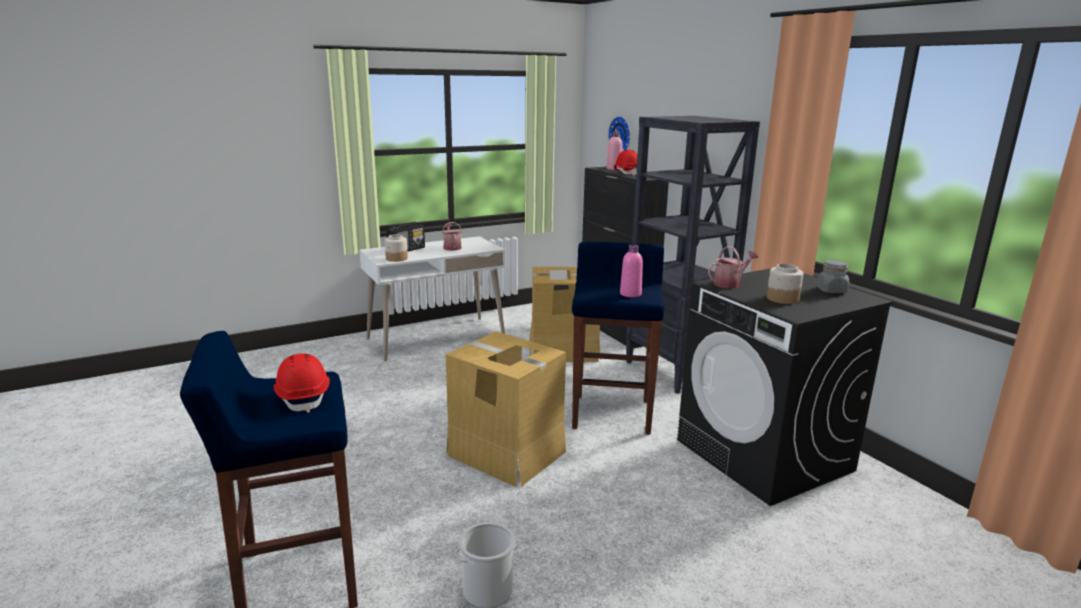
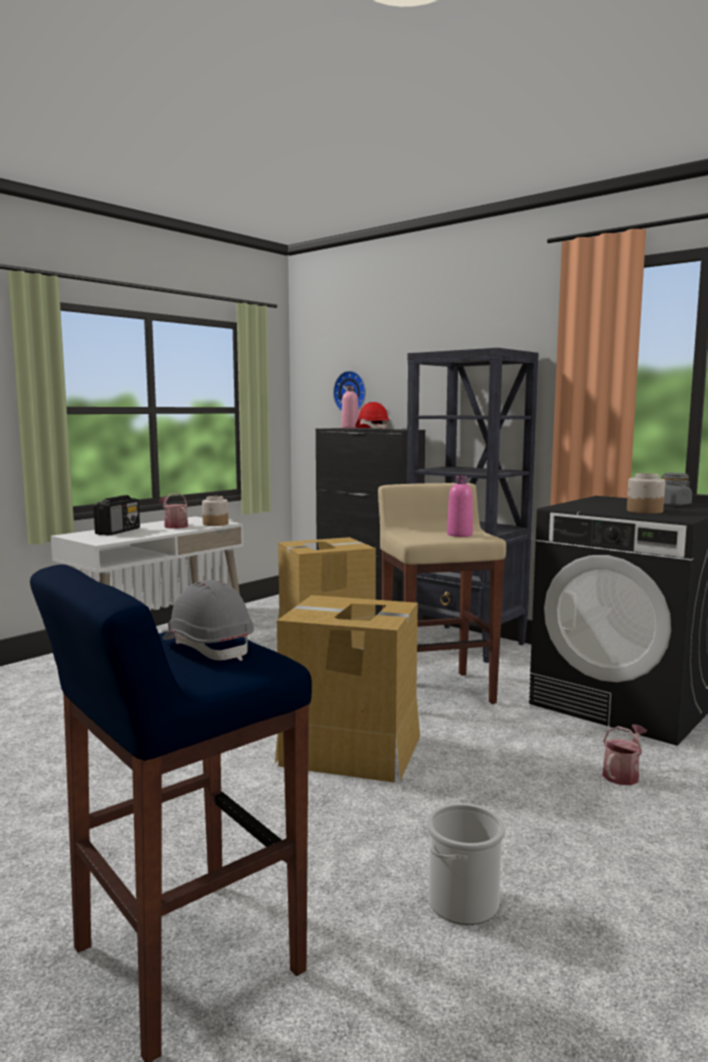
camera: 20 degrees left, 10 degrees down
red hard hat [273,353,330,413] -> grey hard hat [163,580,254,661]
jar [385,234,408,262] -> jar moved to [202,496,228,526]
blue stool [572,242,665,434] -> beige stool [378,483,506,704]
watering can [708,246,758,288] -> watering can moved to [602,724,647,785]

